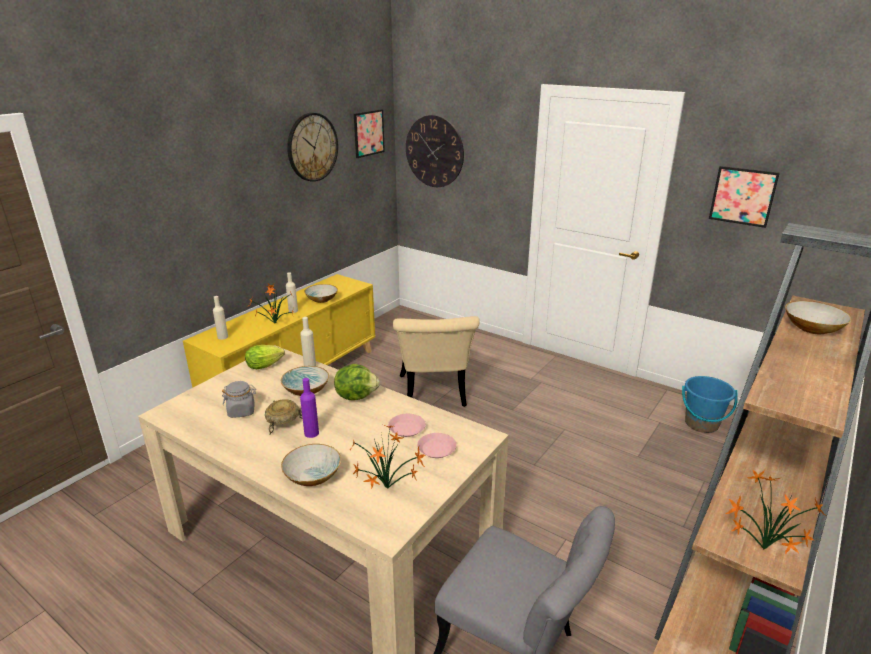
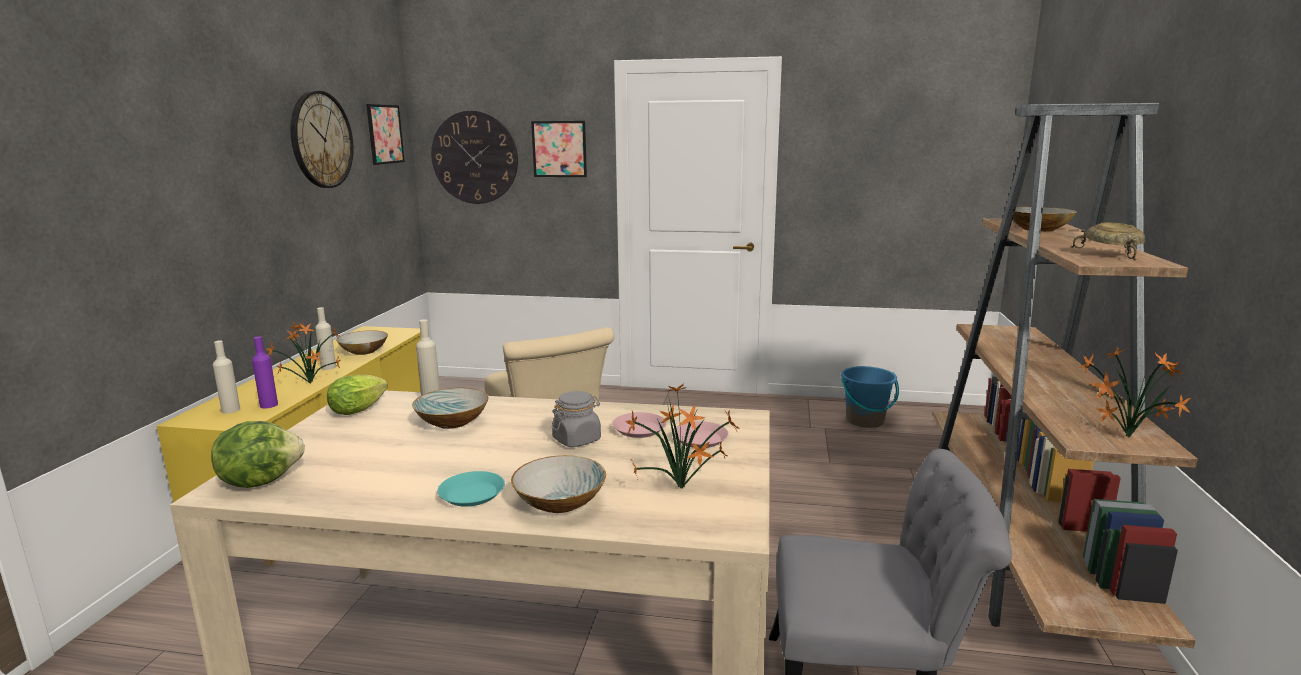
camera: 25 degrees left, 10 degrees down
grey jar [222,381,256,418] -> grey jar moved to [552,391,601,447]
beige bowl [265,399,303,435] -> beige bowl moved to [1071,222,1145,260]
purple bottle [300,378,319,438] -> purple bottle moved to [252,336,278,408]
lettuce [334,364,380,400] -> lettuce moved to [211,421,305,488]
picture [709,166,780,228] -> picture moved to [531,121,587,177]
none -> turquoise plate [437,471,505,507]

